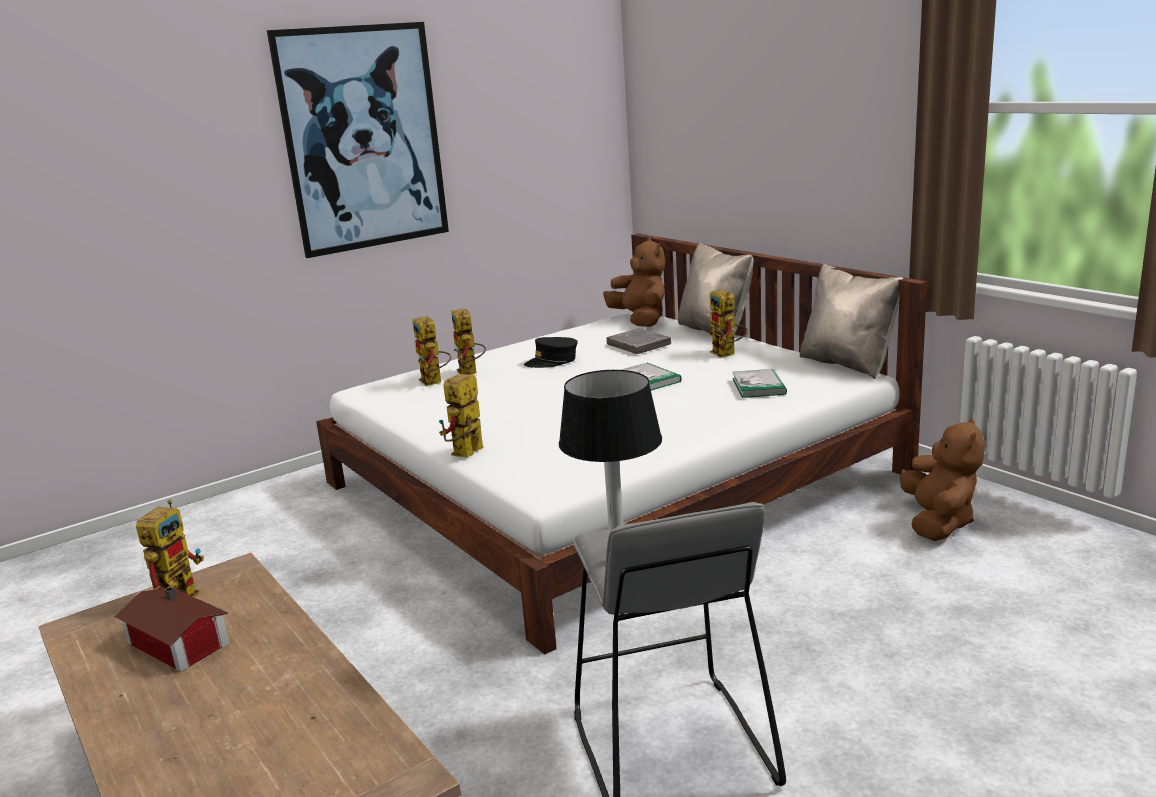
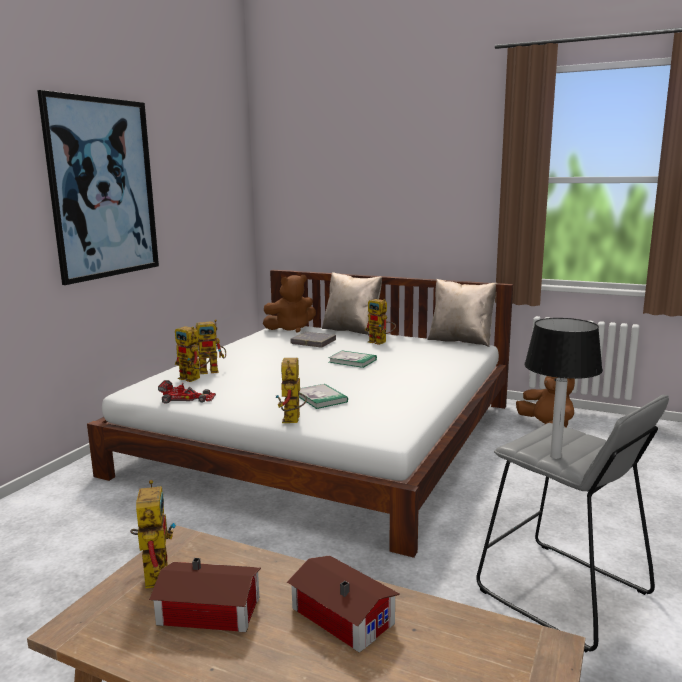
camera: 30 degrees left, 5 degrees down
toy robot [451,308,486,375] -> toy robot turned 60 degrees counterclockwise [195,320,226,374]
black cap [524,337,578,368] -> none
brown plush toy [603,238,665,327] -> brown plush toy turned 120 degrees clockwise [263,275,316,333]
book [732,369,787,398] -> book moved to [299,384,348,409]
none -> toy car [158,380,216,403]
none -> toy house [287,555,400,653]

